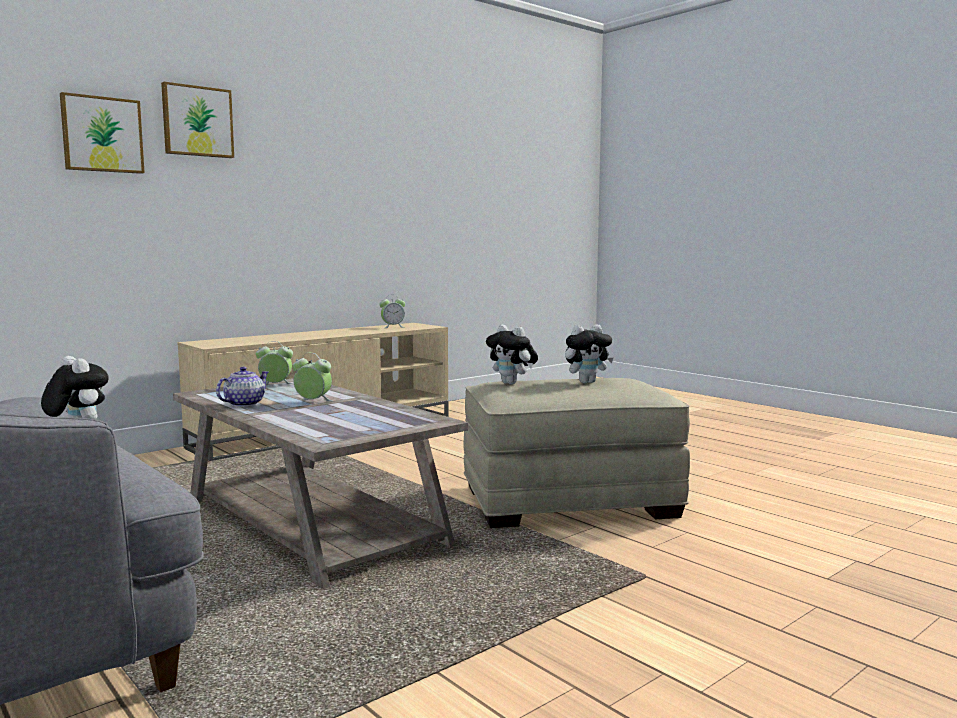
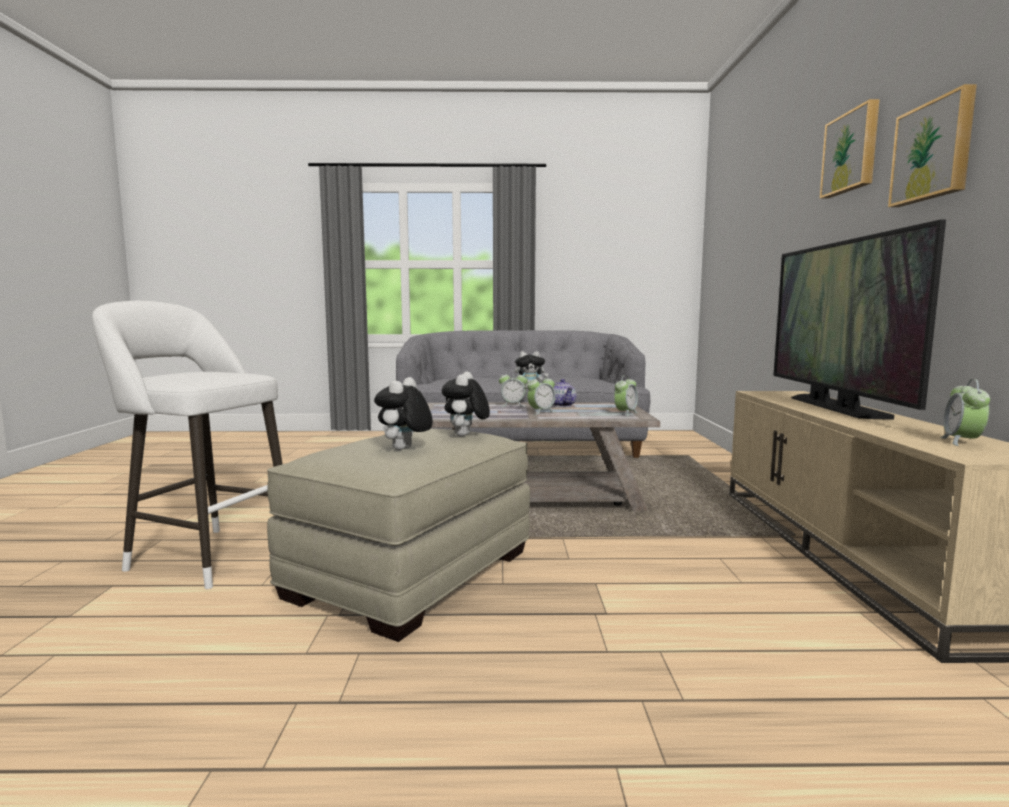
camera: 130 degrees right, 0 degrees up
picture [60,92,145,174] -> picture moved to [888,84,977,207]
plush toy [486,325,538,384] -> plush toy turned 75 degrees counterclockwise [442,371,490,436]
none -> white stool [92,301,282,589]
none -> alarm clock [499,370,528,407]
none -> television [773,219,946,420]

